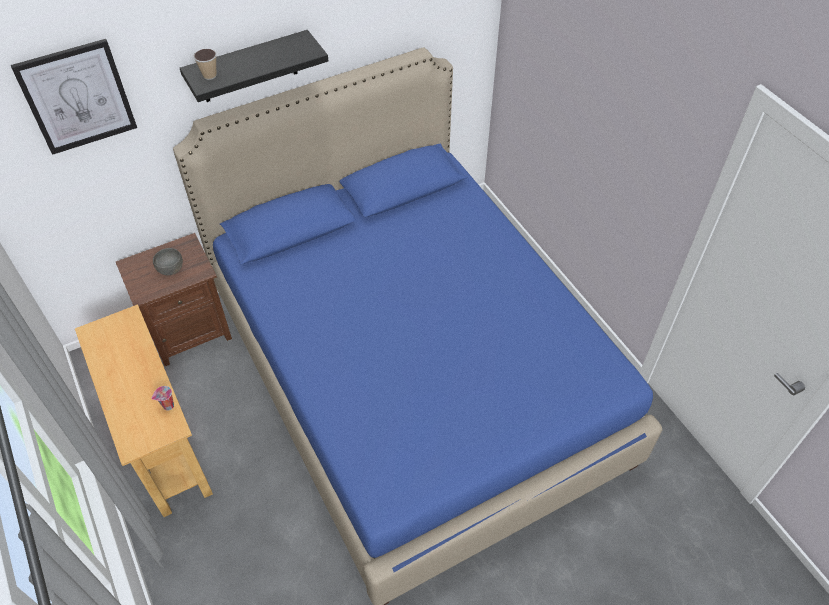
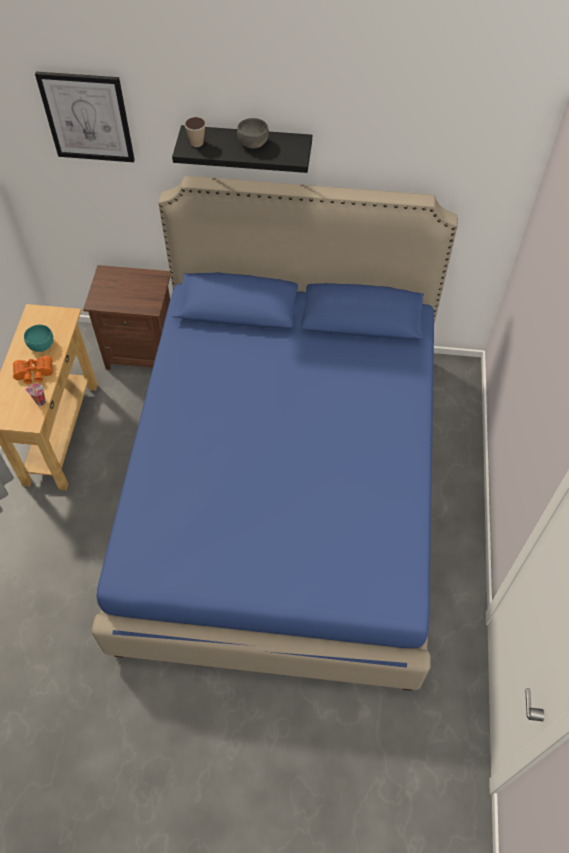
camera: 35 degrees right, 5 degrees up
grey bowl [153,248,183,275] -> grey bowl moved to [237,118,269,149]
none -> orange binoculars [13,356,53,384]
none -> turquoise bowl [24,325,53,352]

